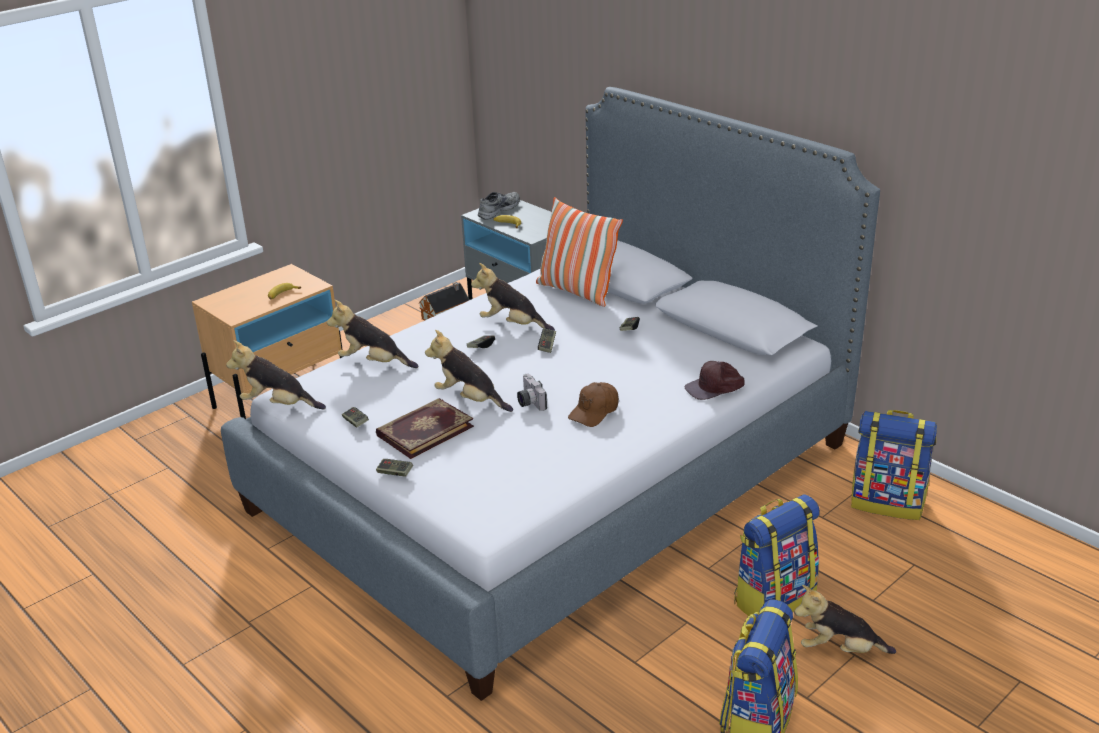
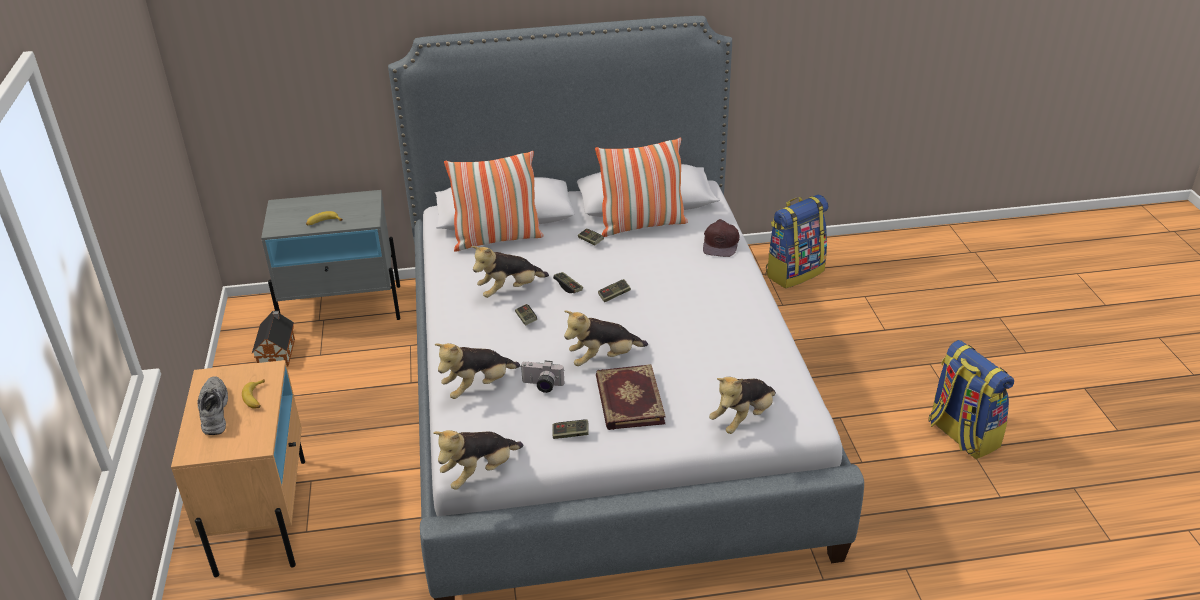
camera: 55 degrees left, 5 degrees up
game controller [376,459,413,477] -> game controller moved to [598,279,631,302]
grey shoe [478,192,520,220] -> grey shoe moved to [198,376,228,435]
camera [517,374,547,411] -> camera moved to [521,360,564,393]
brown cap [568,382,619,427] -> none
backpack [734,494,820,616] -> none
plush toy [794,585,896,654] -> plush toy moved to [709,377,776,434]
none -> pillow [595,138,688,237]

